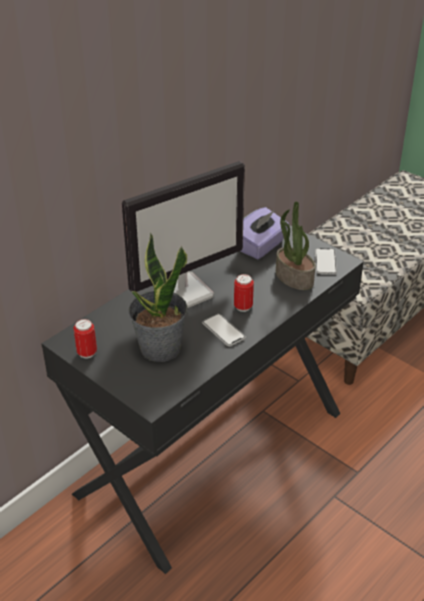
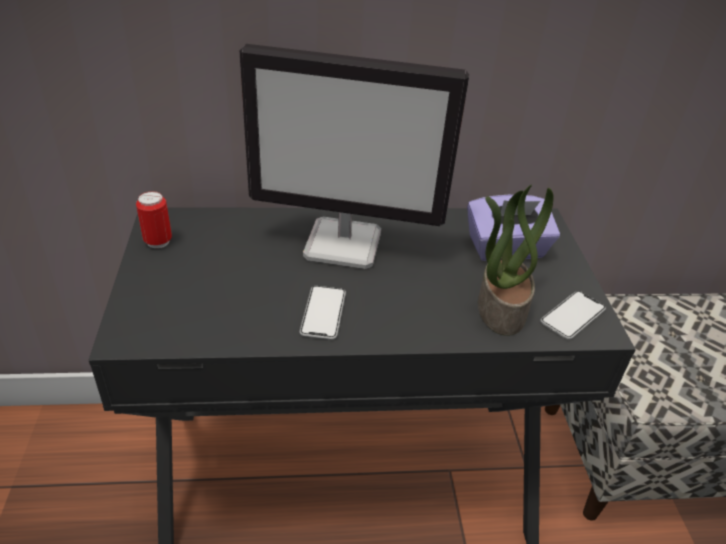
camera: 40 degrees right, 0 degrees up
potted plant [128,232,188,362] -> none
can [234,274,254,312] -> none

